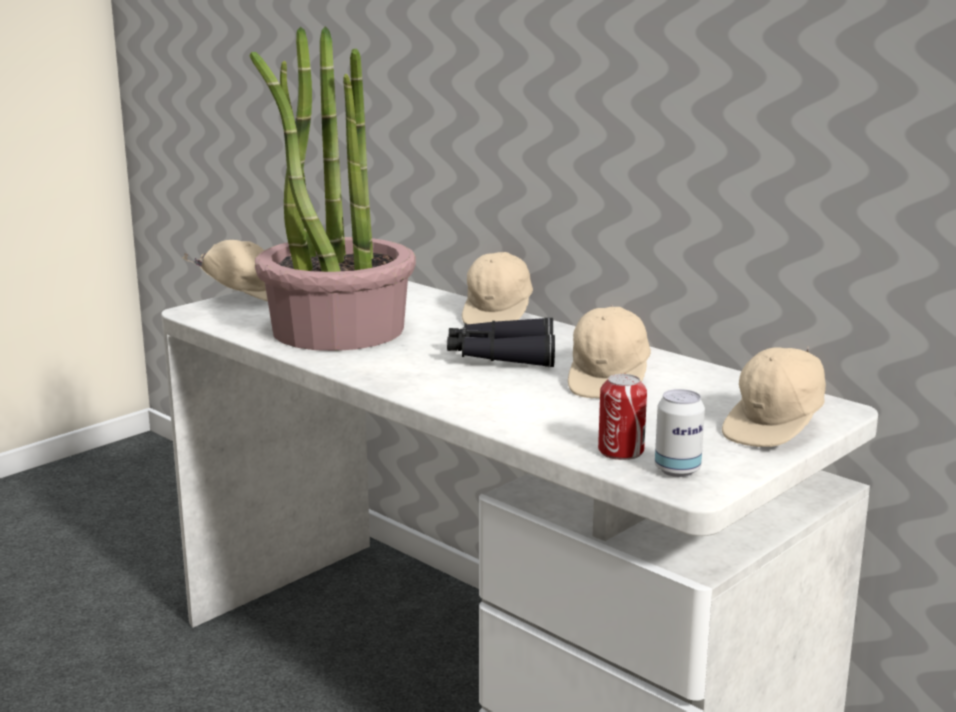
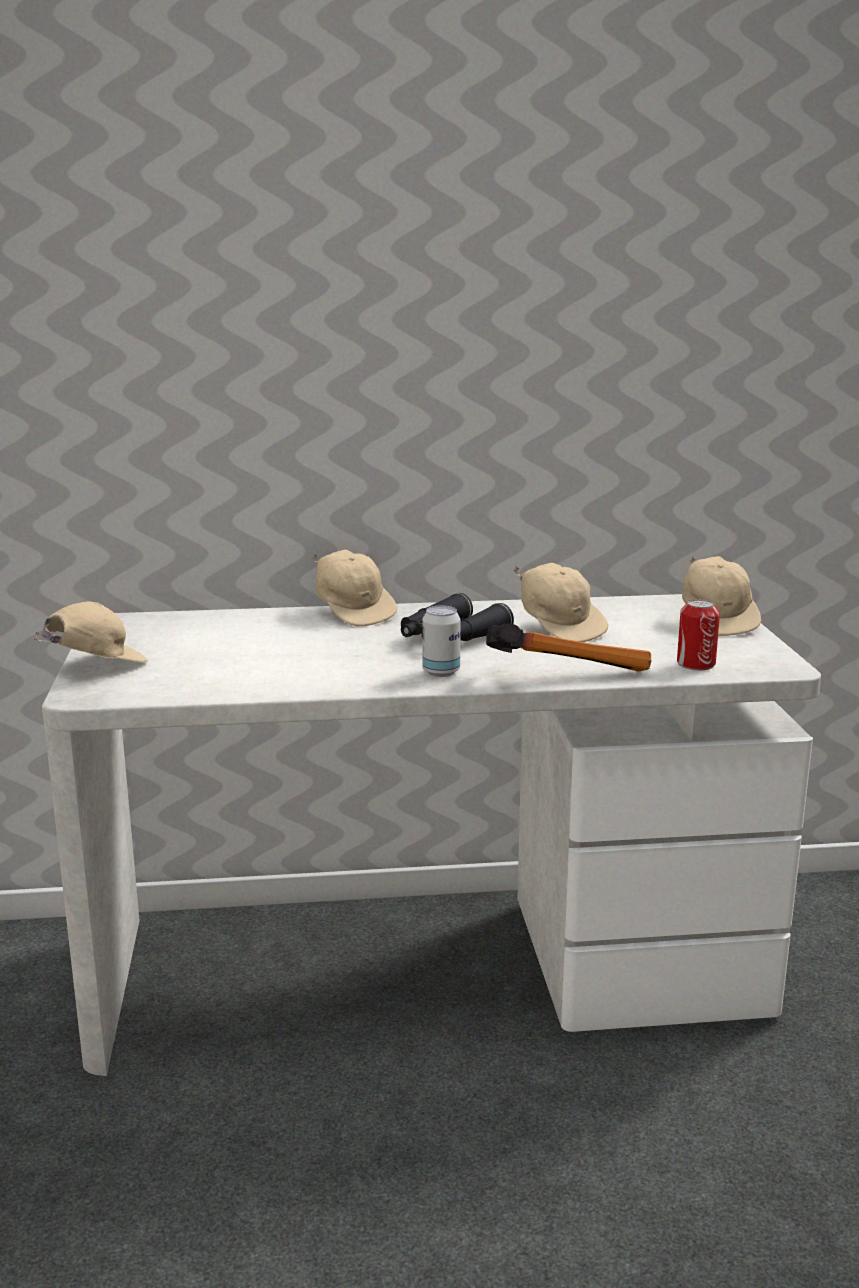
camera: 50 degrees left, 0 degrees up
potted plant [250,26,416,351] -> none
can [655,389,705,477] -> can moved to [422,606,461,677]
none -> hammer [486,623,651,672]

